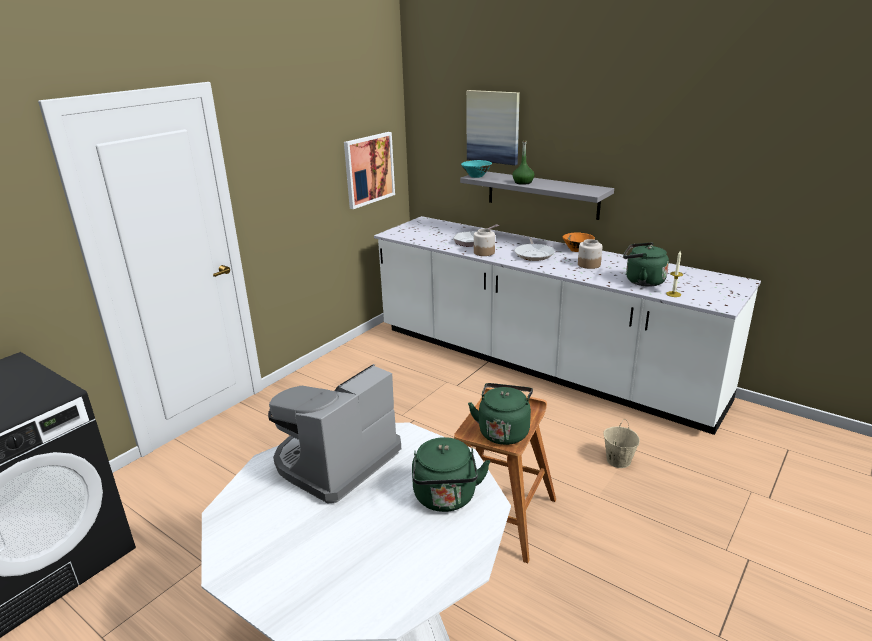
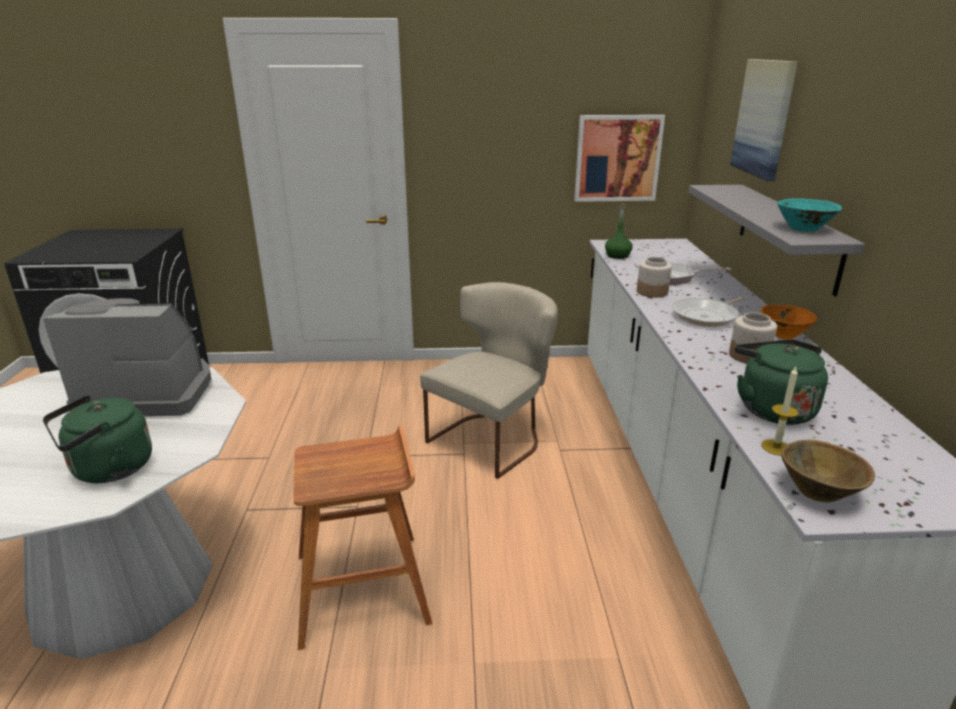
camera: 50 degrees right, 0 degrees up
turquoise bowl [461,160,492,178] -> turquoise bowl moved to [777,198,842,232]
green kettle [468,383,533,445] -> none
green bottle [512,140,534,185] -> green bottle moved to [605,204,633,259]
beige bucket [603,419,640,468] -> none
none -> beige chair [420,282,558,479]
none -> brown bowl [781,440,875,503]

